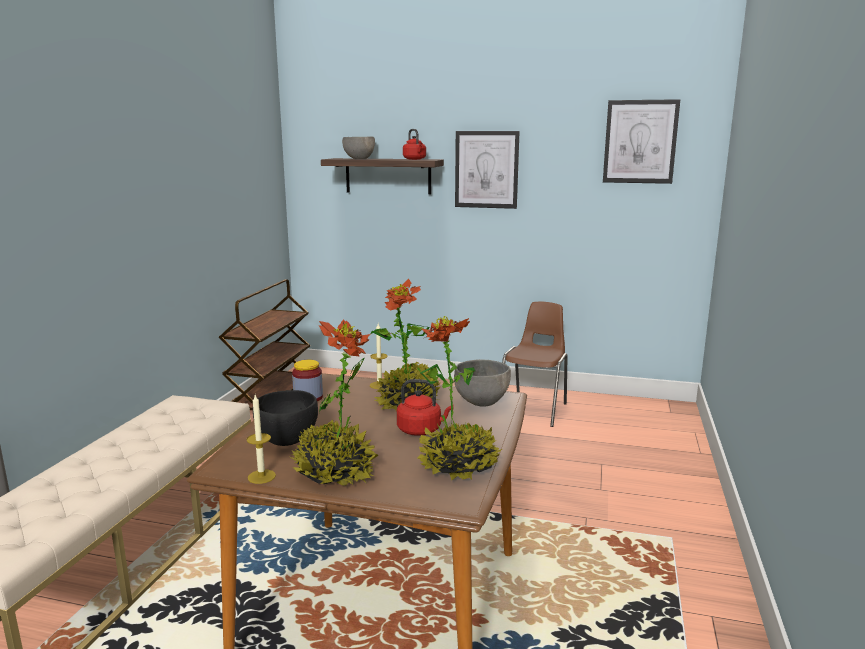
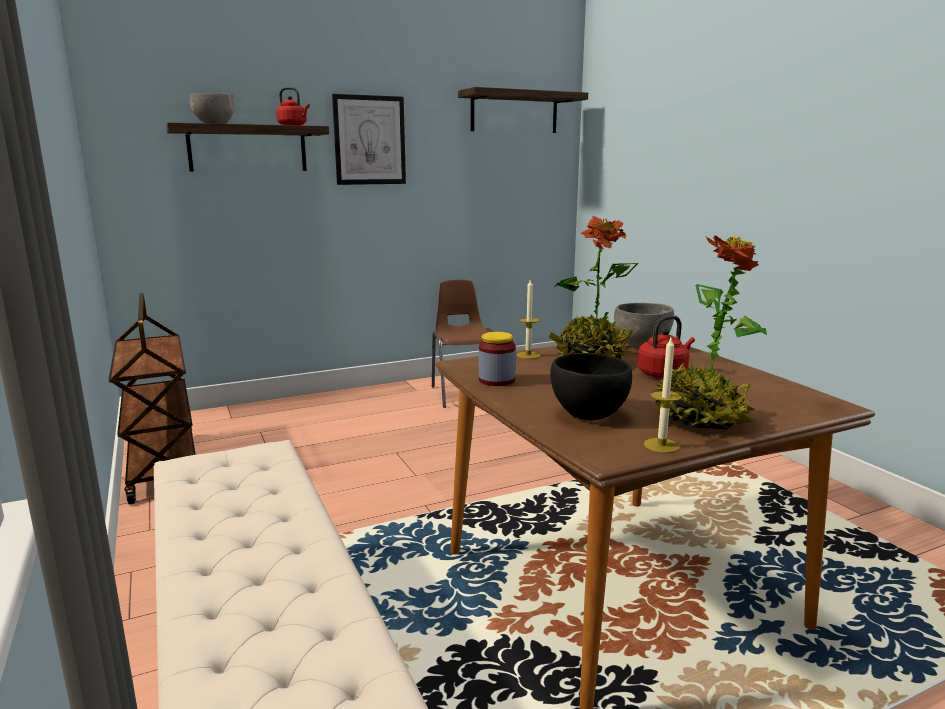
camera: 40 degrees left, 0 degrees up
potted plant [417,316,502,480] -> none
picture [603,99,680,184] -> shelf [458,87,588,133]

